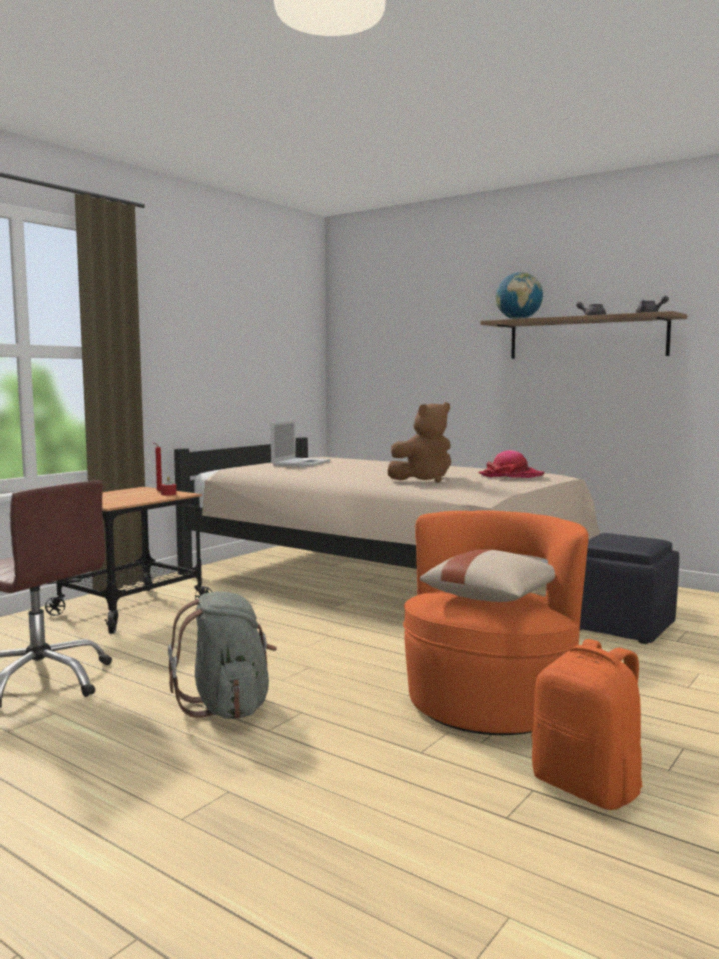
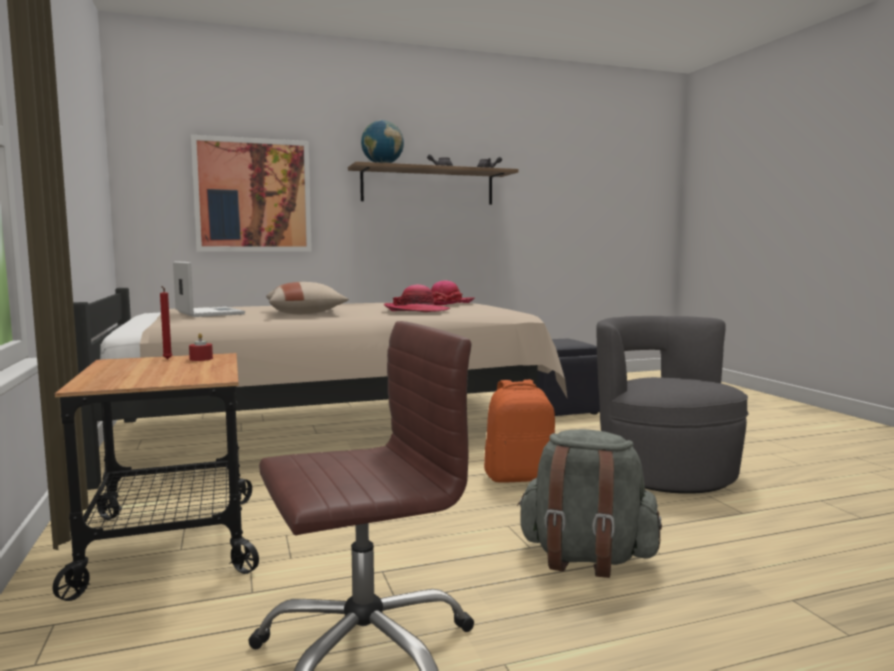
camera: 55 degrees left, 0 degrees up
brown plush toy [388,402,451,482] -> hat [384,284,450,312]
orange armchair [403,510,589,735] -> grey armchair [596,316,748,494]
beige pillow [420,549,555,602] -> beige pillow moved to [266,282,349,314]
orange backpack [531,639,643,810] -> orange backpack moved to [484,380,555,483]
none -> picture [191,135,312,252]

